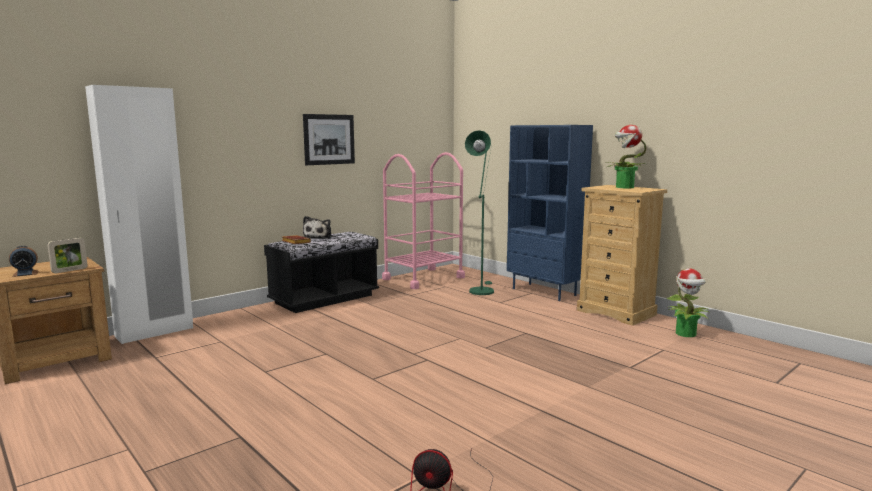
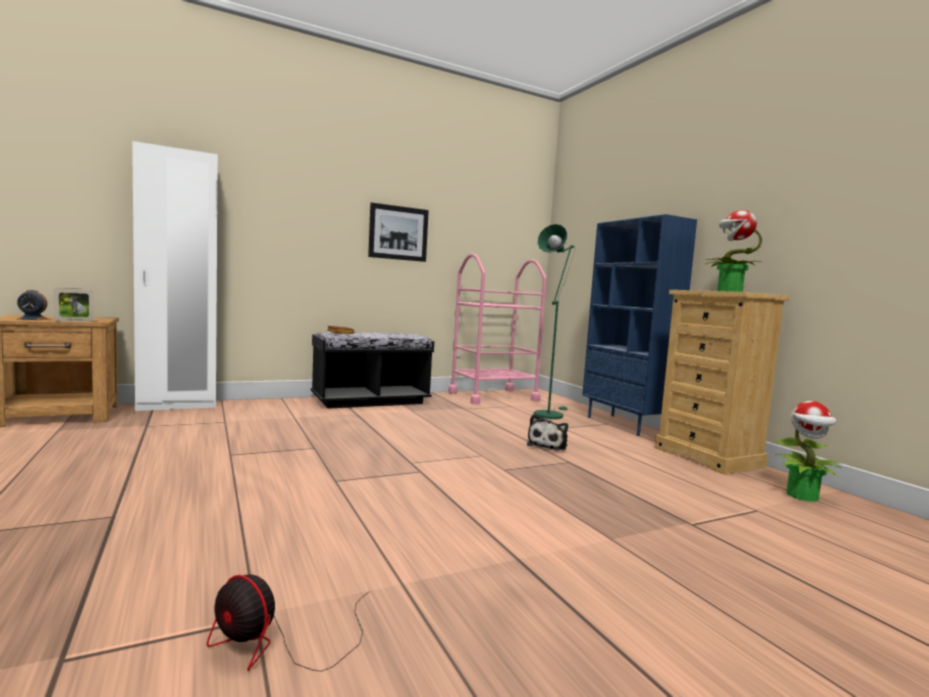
camera: 15 degrees right, 5 degrees down
plush toy [303,216,333,239] -> plush toy moved to [527,414,568,451]

